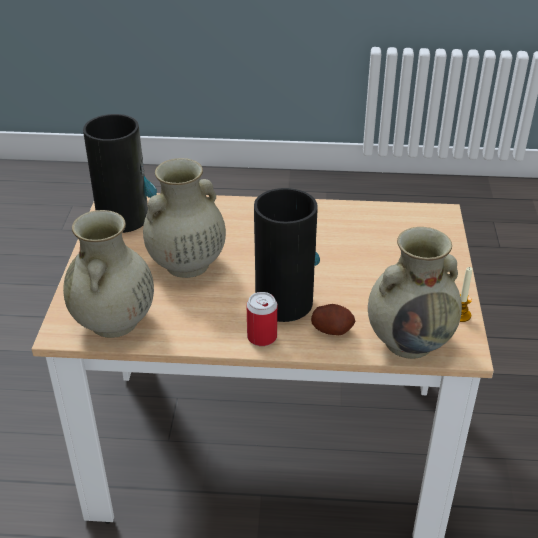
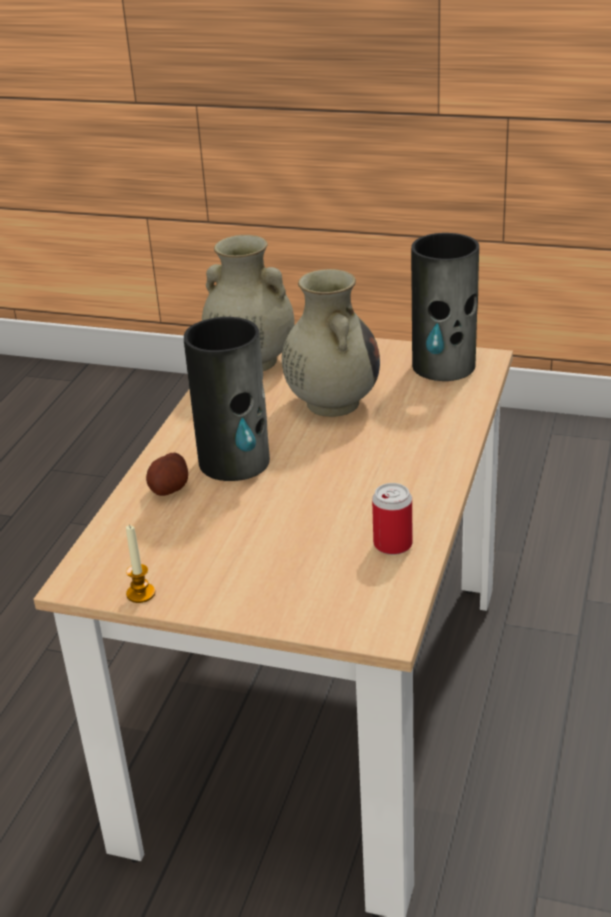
camera: 105 degrees right, 5 degrees down
can [247,292,277,346] -> can moved to [372,483,412,555]
beige vase [368,227,462,359] -> none

